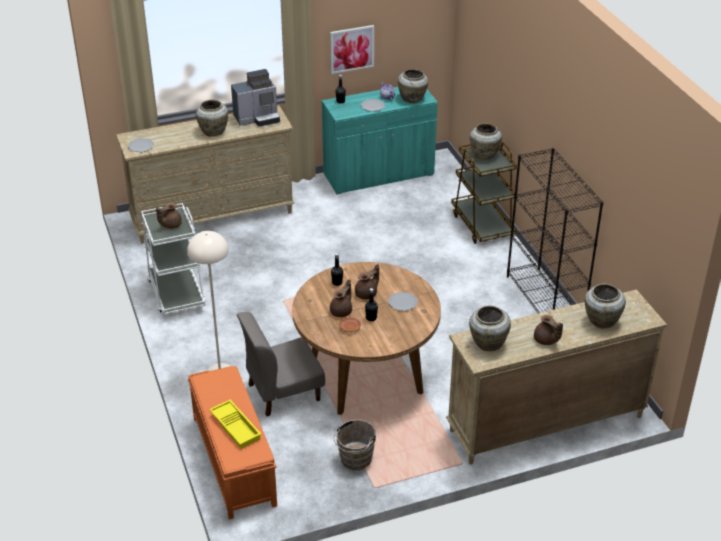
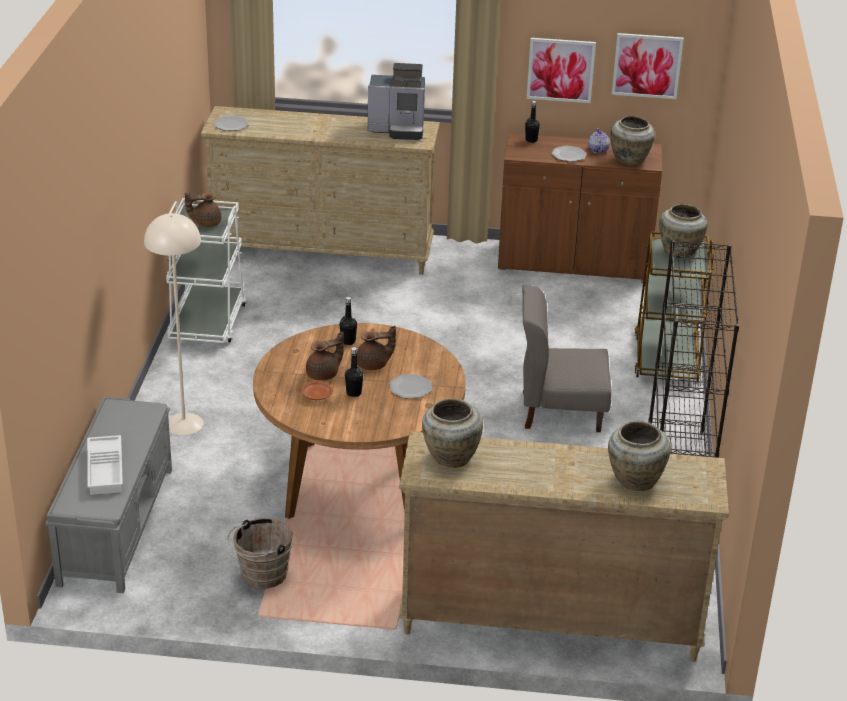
camera: 25 degrees right, 5 degrees down
orange bench [188,366,277,519] -> grey bench [45,397,172,593]
beige vase [196,100,228,137] -> none
yellow tray [209,400,261,449] -> white tray [87,435,123,495]
grey chair [237,312,325,416] -> grey chair moved to [522,284,611,432]
turquoise cabinet [322,87,438,195] -> brown cabinet [498,133,662,281]
brown teapot [534,315,563,345] -> none
none -> picture [612,33,684,99]

